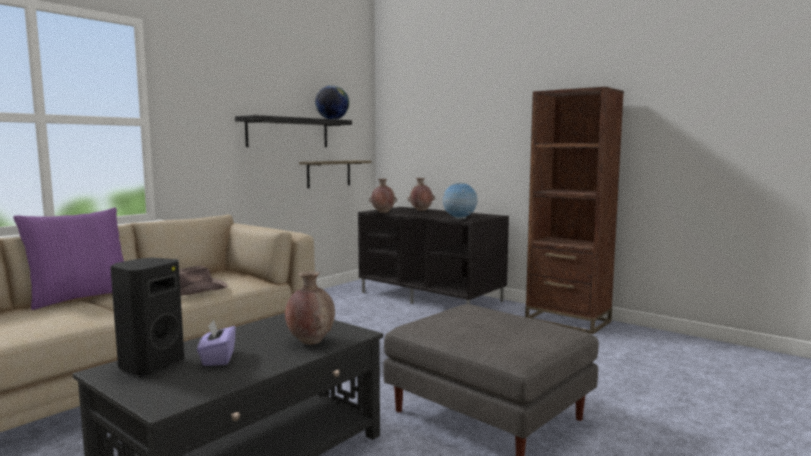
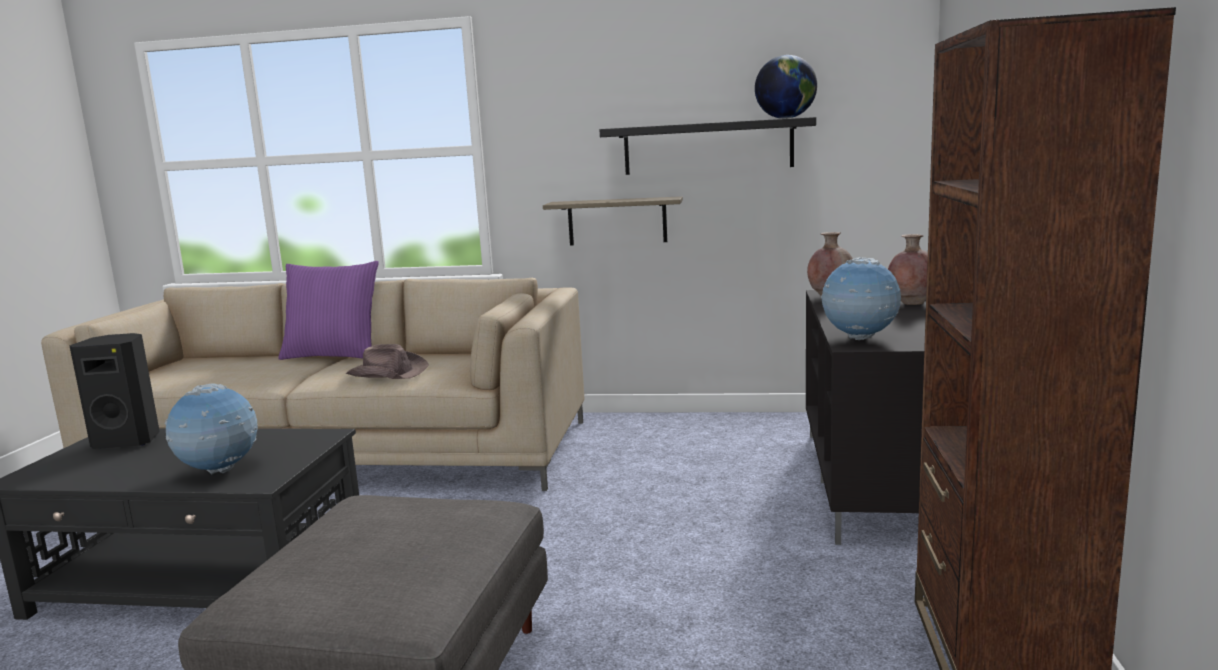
camera: 60 degrees right, 5 degrees up
purple tissue box [197,320,236,366] -> none
brown vase [285,271,335,345] -> globe [165,383,258,474]
shelf [299,160,372,188] -> shelf moved to [543,196,683,246]

